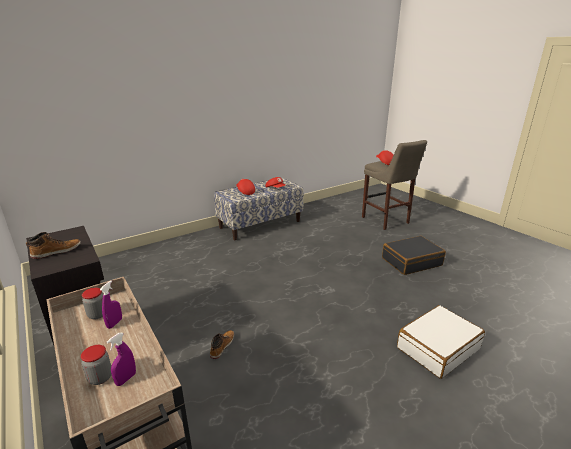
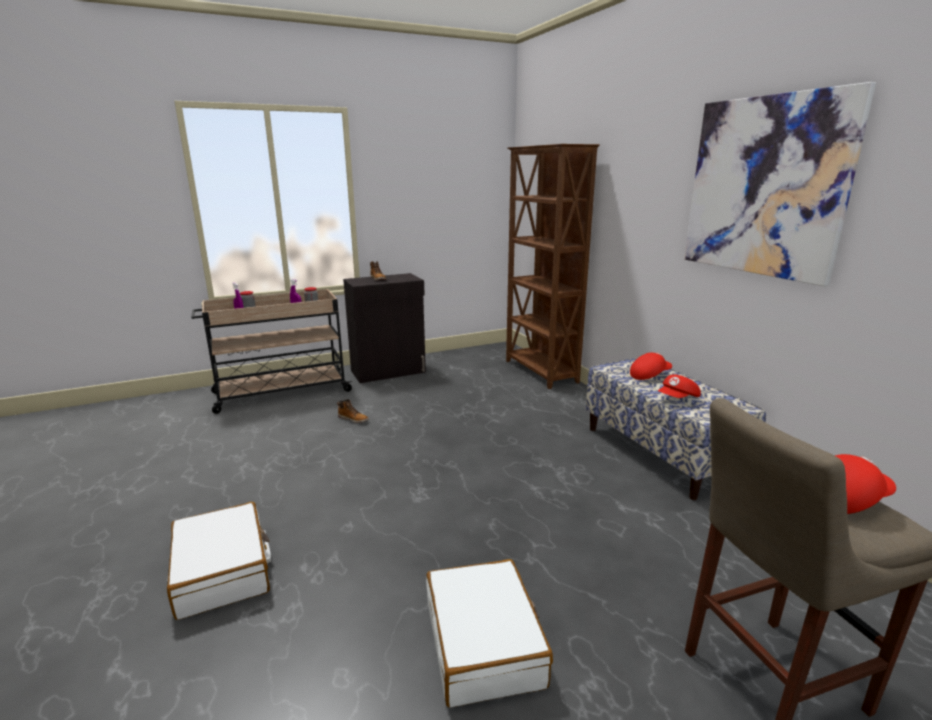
camera: 100 degrees right, 5 degrees down
black suitcase [382,236,446,275] -> white suitcase [426,559,553,708]
none -> brown bookcase [506,144,600,389]
none -> picture [684,82,876,286]

